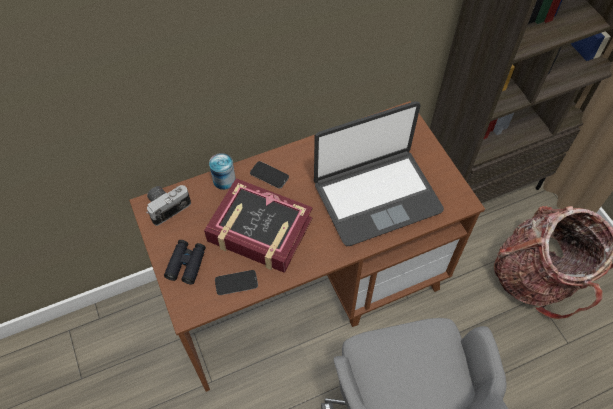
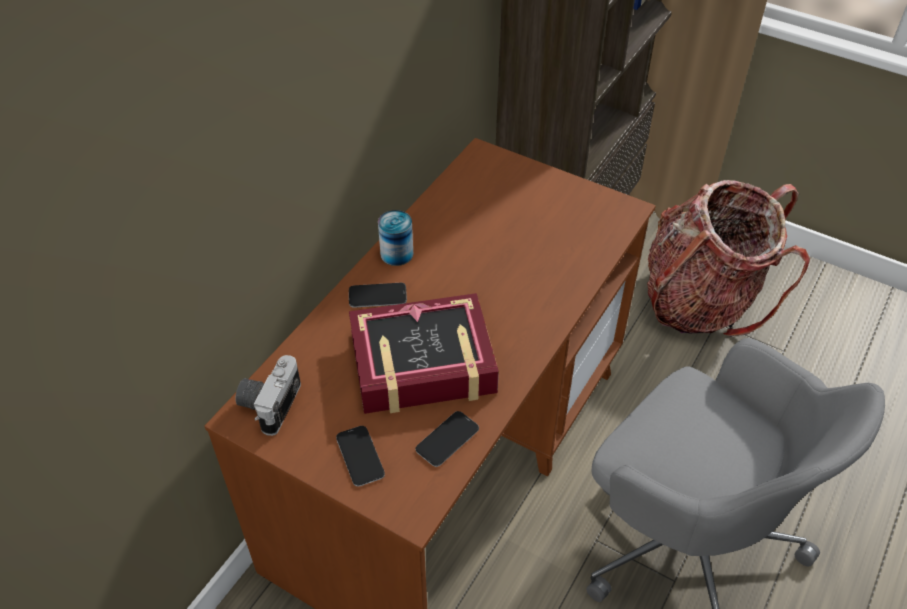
camera: 35 degrees left, 10 degrees down
black binoculars [164,240,206,284] -> phone [336,426,385,486]
can [209,153,236,190] -> can moved to [378,210,413,266]
laptop [314,101,444,246] -> none

